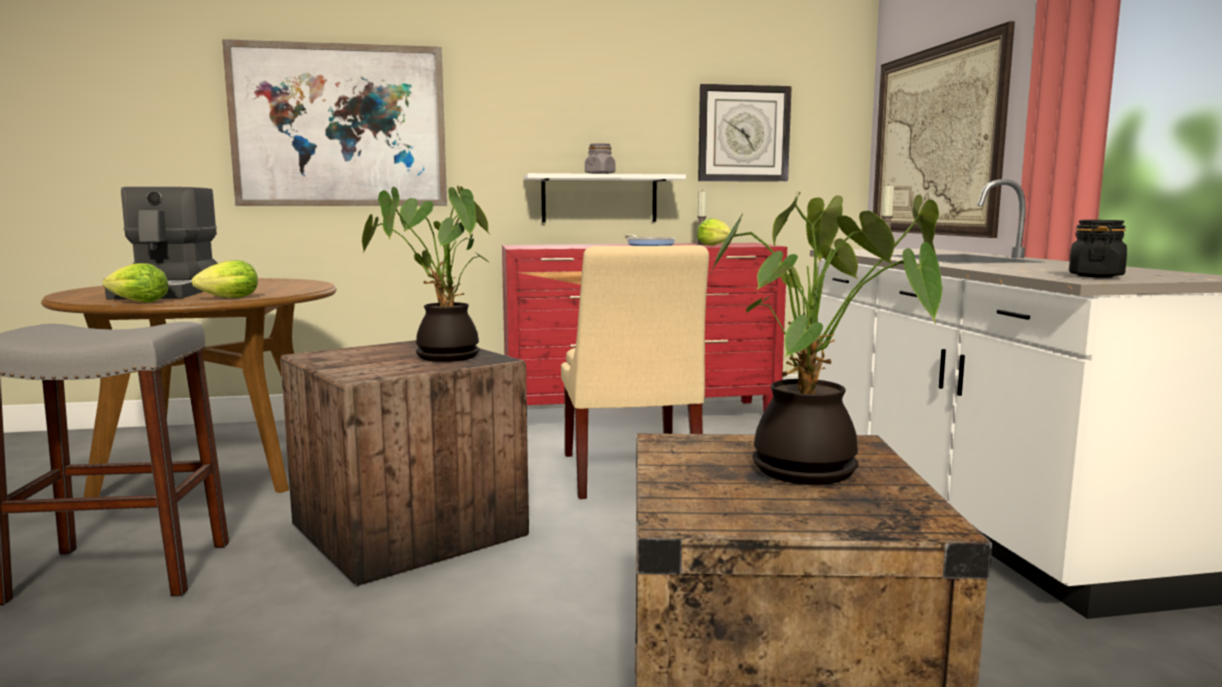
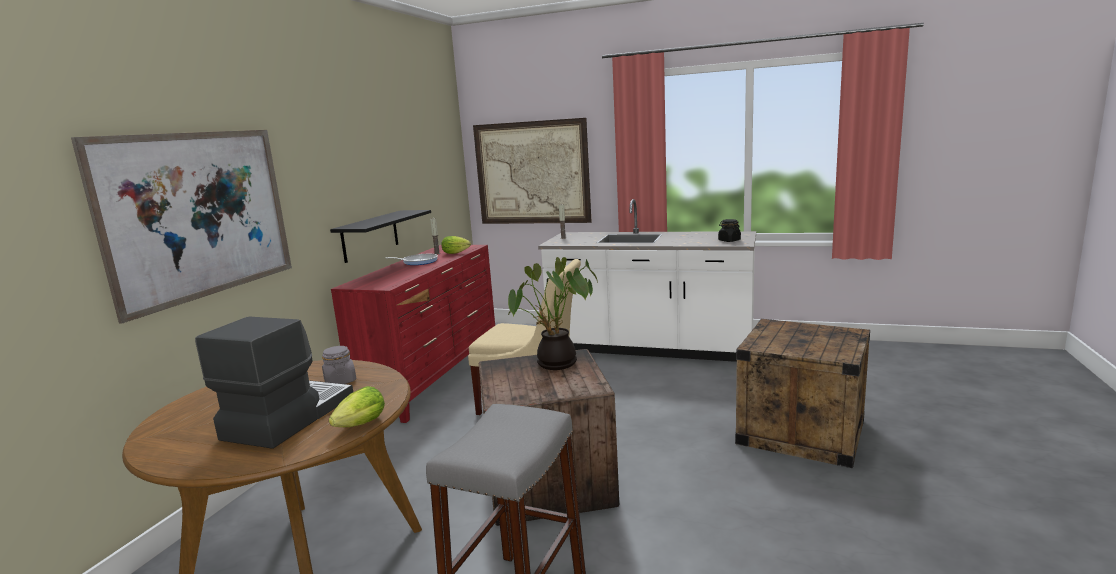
camera: 60 degrees left, 5 degrees up
coffee machine [105,187,218,300] -> coffee machine turned 90 degrees counterclockwise [195,317,353,449]
lettuce [192,260,258,298] -> none
white shelf [524,173,686,222] -> black shelf [330,210,431,263]
grey jar [585,143,615,174] -> grey jar moved to [322,346,356,384]
wall clock [698,84,792,182] -> none
potted plant [709,190,942,485] -> none

